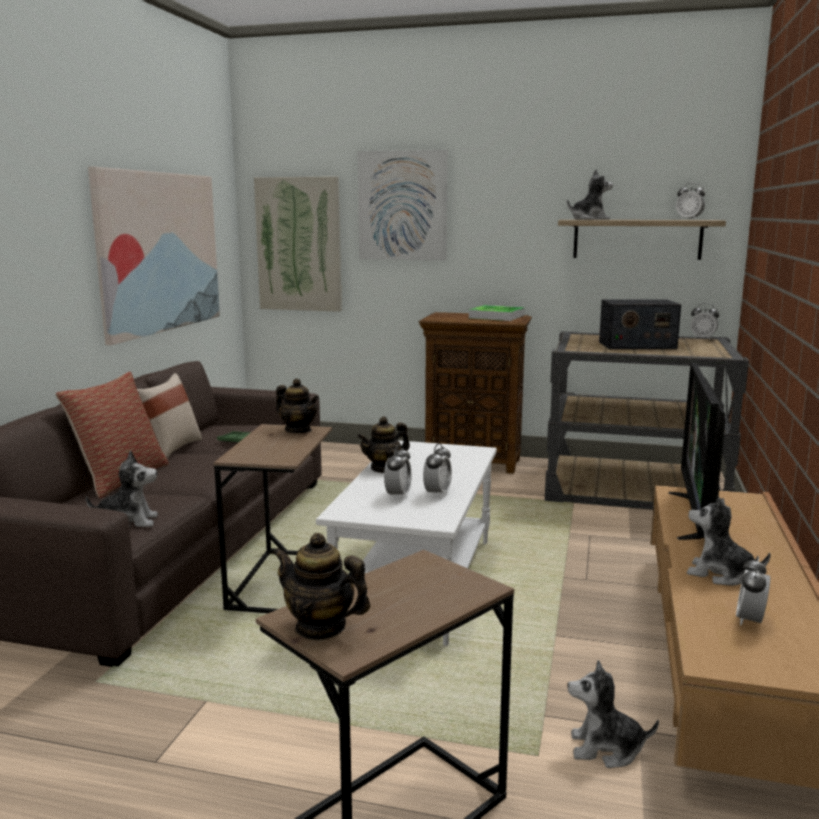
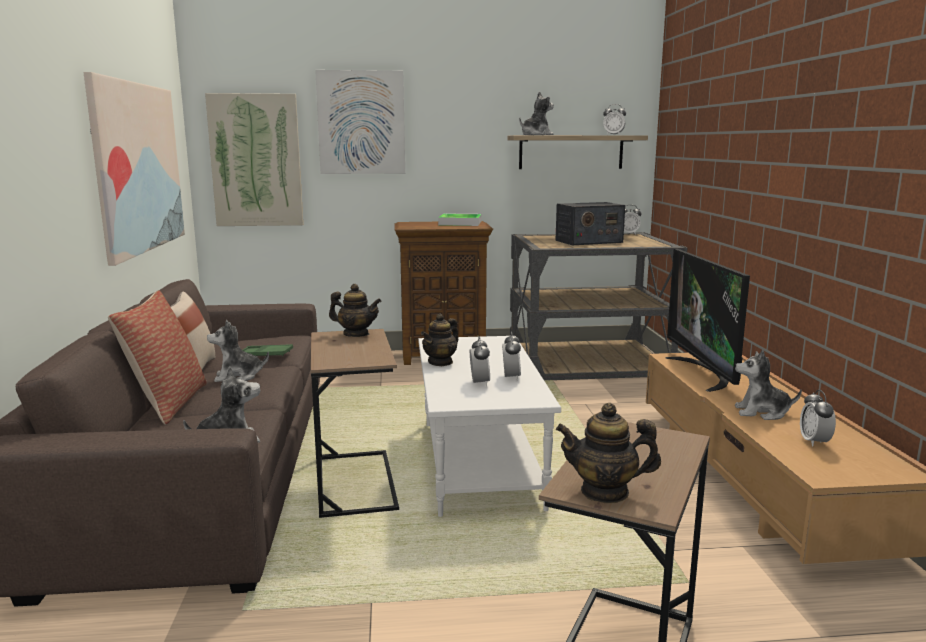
camera: 20 degrees left, 0 degrees up
plush toy [567,660,659,768] -> plush toy moved to [207,320,269,382]

